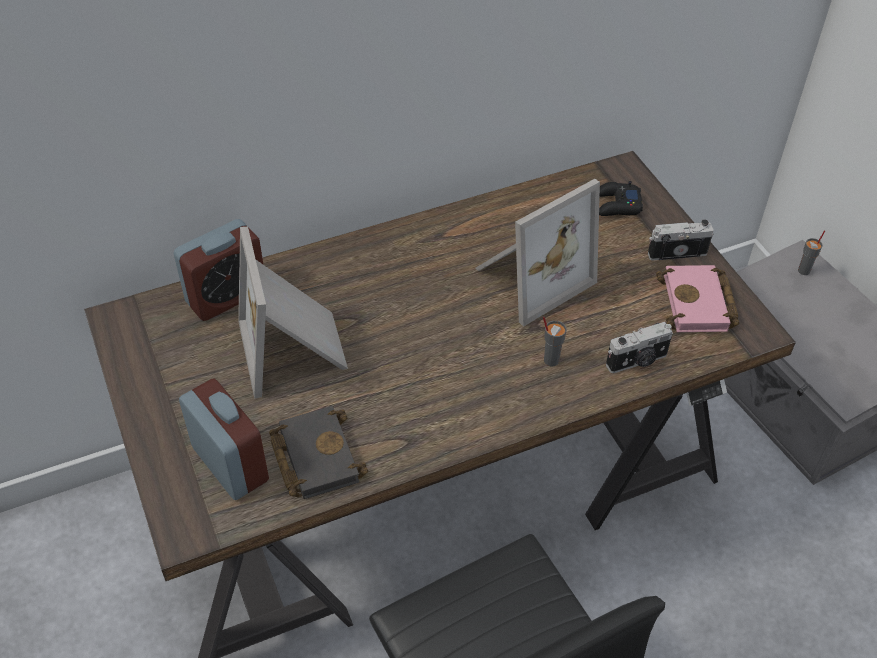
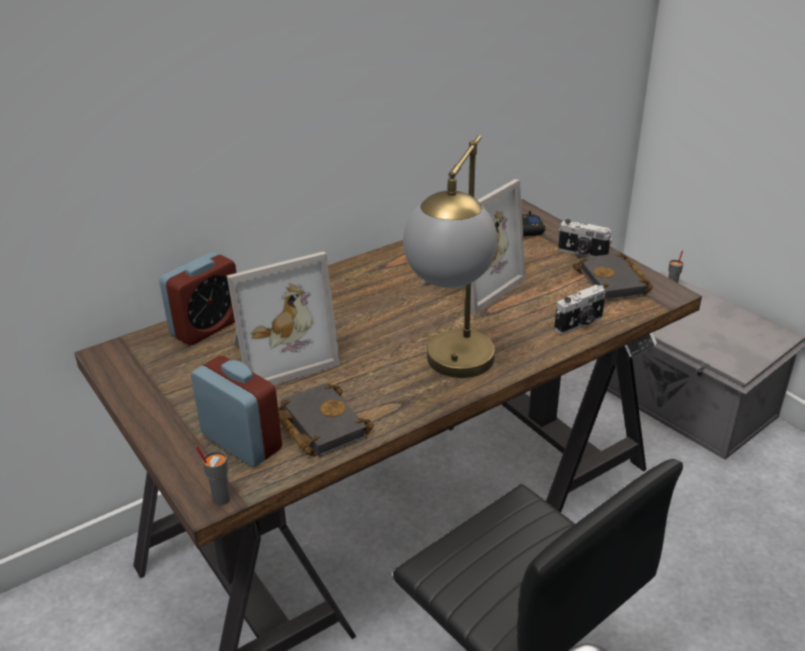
camera: 10 degrees left, 15 degrees down
picture frame [238,227,348,398] -> picture frame turned 90 degrees counterclockwise [227,251,340,385]
grey cup [543,317,567,366] -> grey cup moved to [196,446,230,506]
camera [648,219,714,260] -> camera turned 135 degrees counterclockwise [558,219,612,257]
pink book [656,265,739,332] -> black book [573,253,653,301]
none -> table lamp [403,135,497,378]

